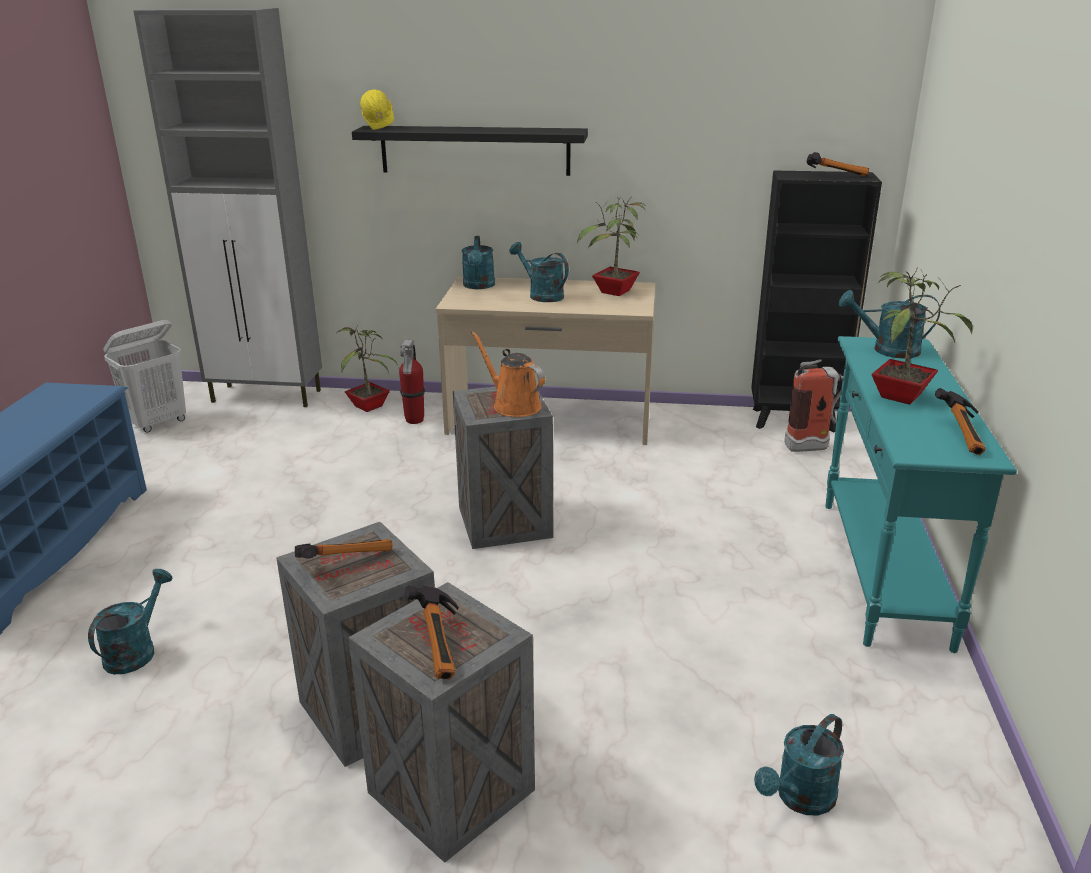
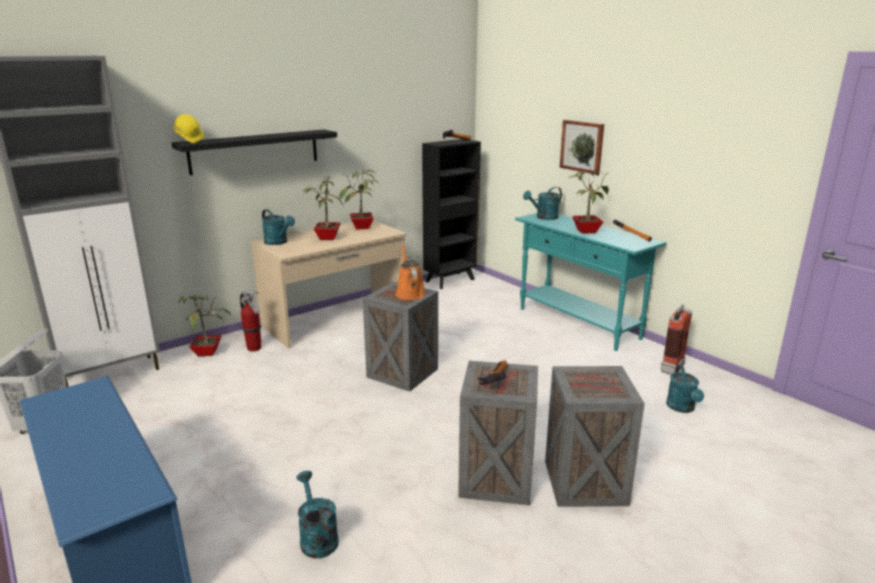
camera: 45 degrees left, 5 degrees down
hammer [405,585,459,680] -> none
orange watering can [471,331,545,417] -> orange watering can turned 75 degrees clockwise [395,244,426,300]
turquoise watering can [509,242,569,302] -> potted plant [302,178,343,240]
fire extinguisher [784,360,843,452] -> fire extinguisher moved to [660,304,692,375]
none -> picture [560,120,604,174]

